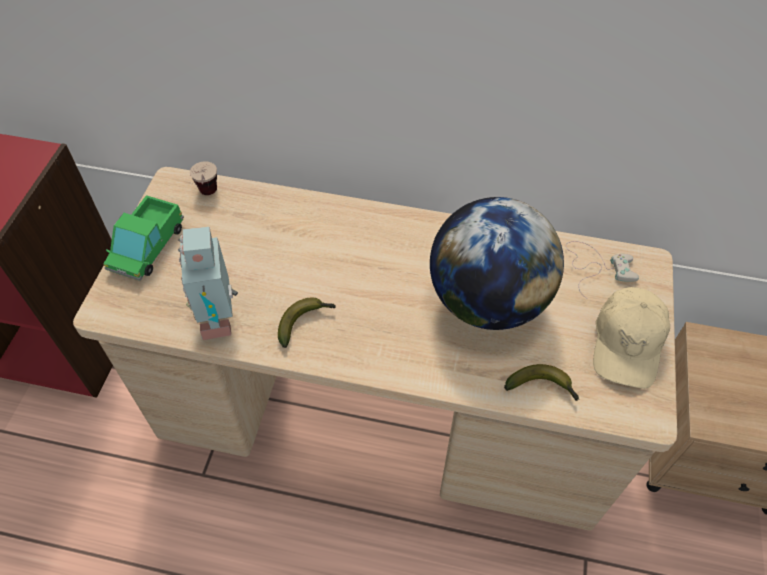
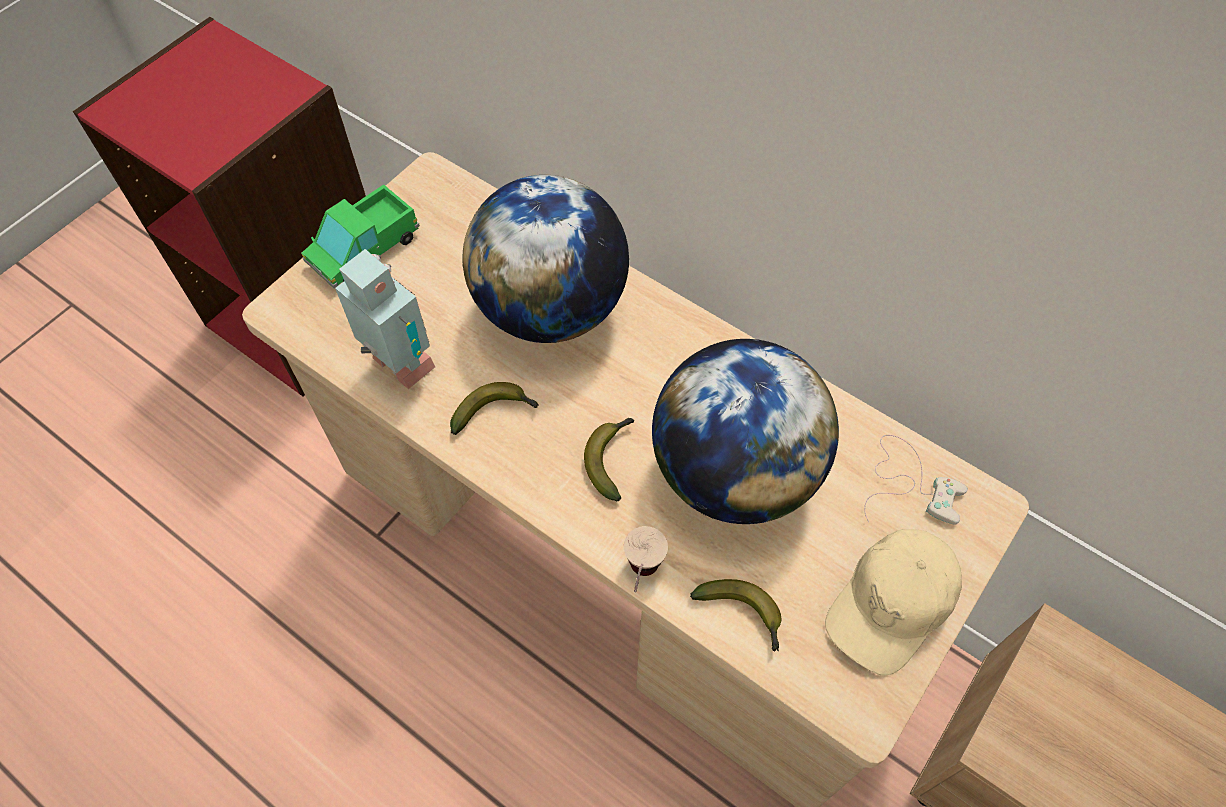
camera: 25 degrees right, 5 degrees up
toy robot [178,227,238,340] -> toy robot turned 120 degrees clockwise [335,249,435,389]
cup [190,162,217,195] -> cup moved to [624,526,668,592]
none -> globe [463,175,629,343]
none -> banana [584,418,634,501]

